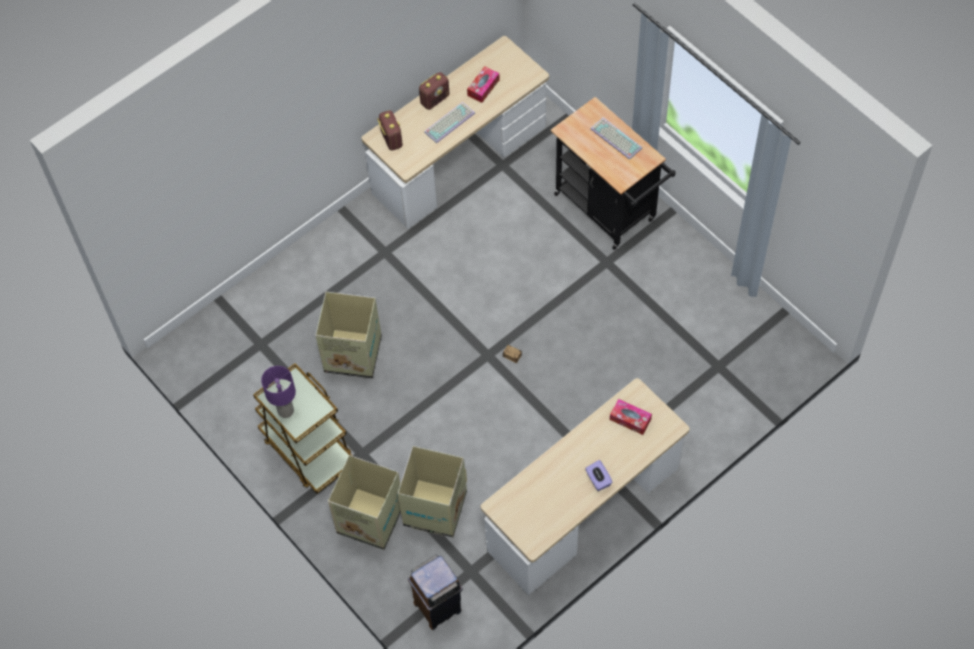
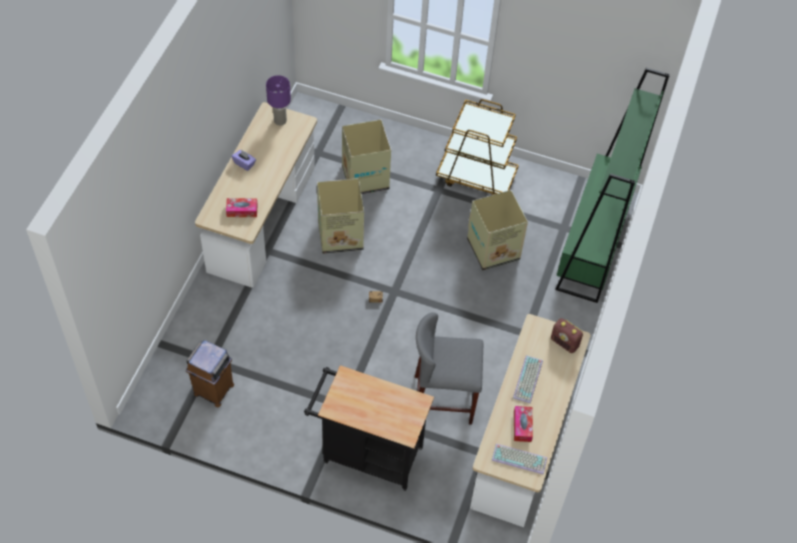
camera: 145 degrees right, 5 degrees down
purple table lamp [261,366,296,418] -> purple table lamp moved to [266,75,291,125]
cardboard box [328,455,401,550] -> cardboard box moved to [317,178,364,254]
brown trash can [408,555,463,630] -> brown trash can moved to [186,340,234,407]
radio [419,72,449,110] -> none
keyboard [591,117,642,160] -> keyboard moved to [492,444,547,475]
none -> grey stool [415,312,483,425]
none -> green bookcase [555,68,670,303]

